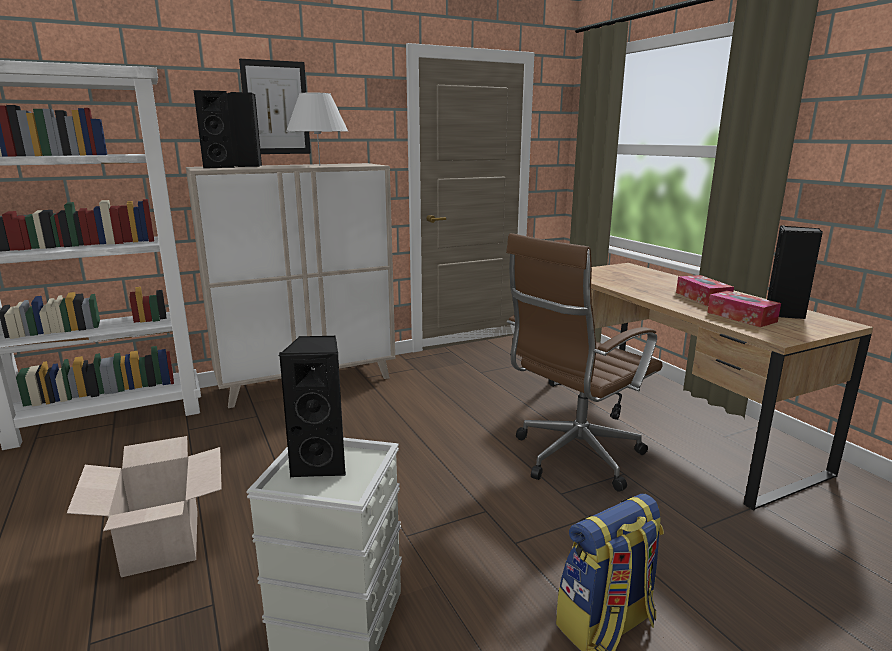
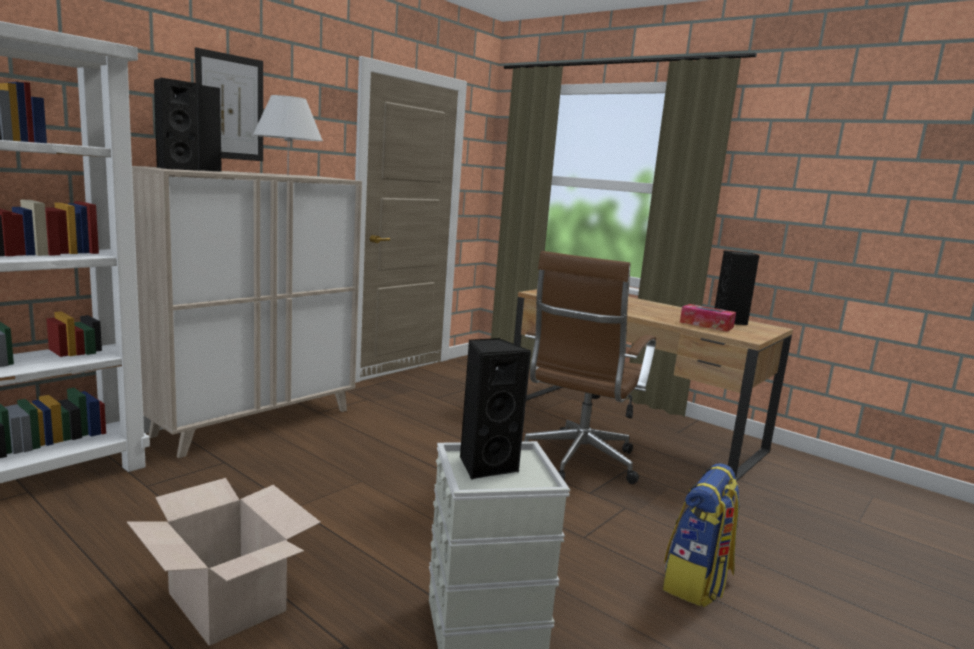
camera: 25 degrees left, 5 degrees down
tissue box [676,275,734,306] -> none

